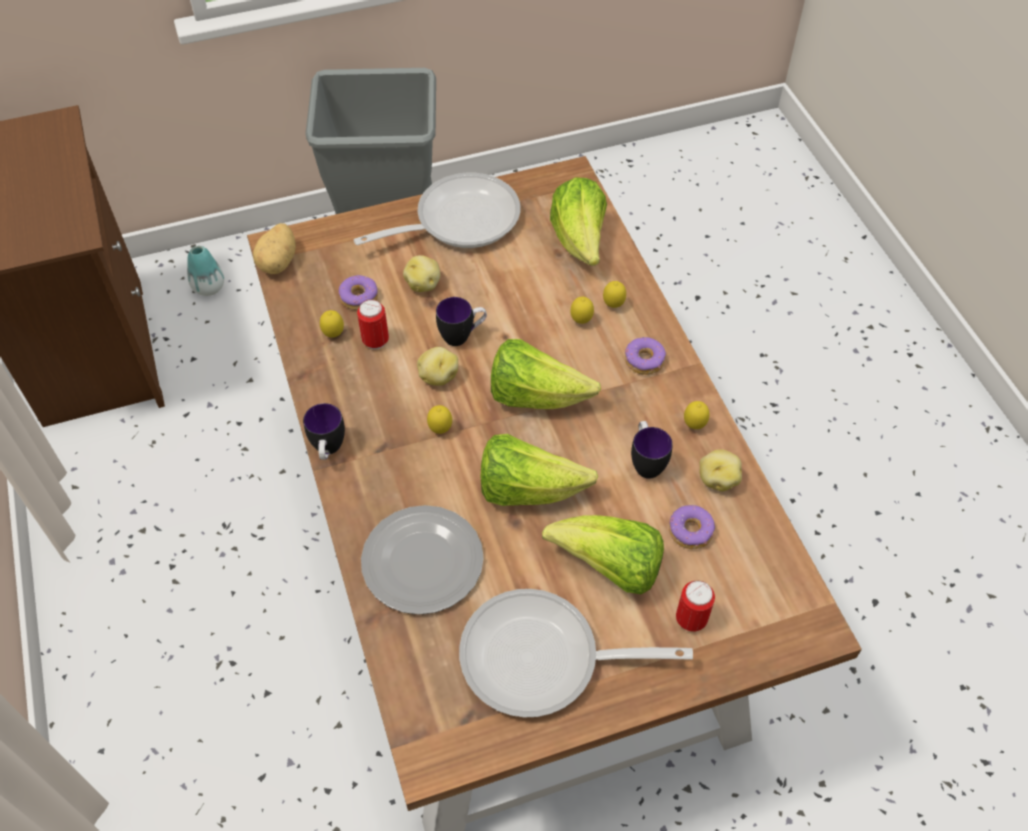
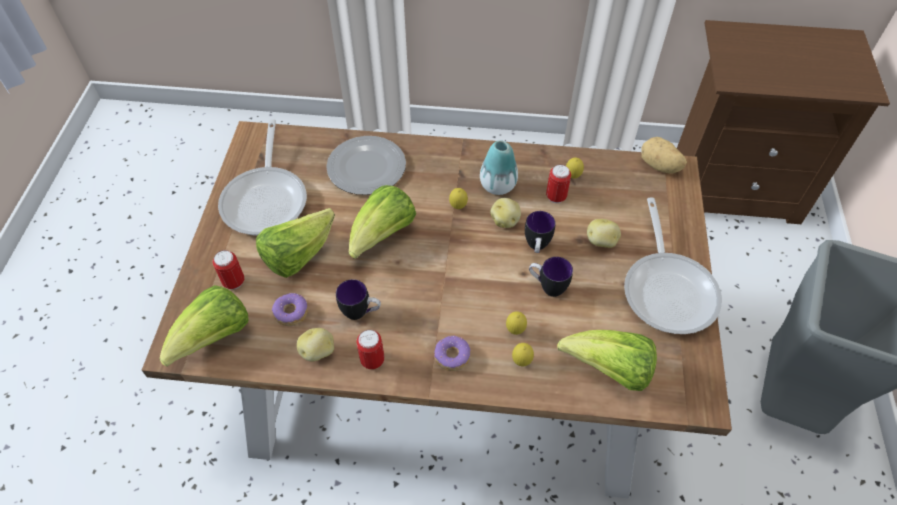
camera: 115 degrees right, 0 degrees up
vase [187,246,224,296] -> vase moved to [480,140,518,195]
mug [303,403,345,460] -> mug moved to [529,257,573,297]
donut [339,275,378,310] -> none
frying pan [459,589,693,718] -> frying pan turned 150 degrees clockwise [218,119,307,236]
lettuce [491,339,601,409] -> lettuce moved to [159,285,249,367]
lemon [684,401,710,429] -> can [356,330,384,369]

